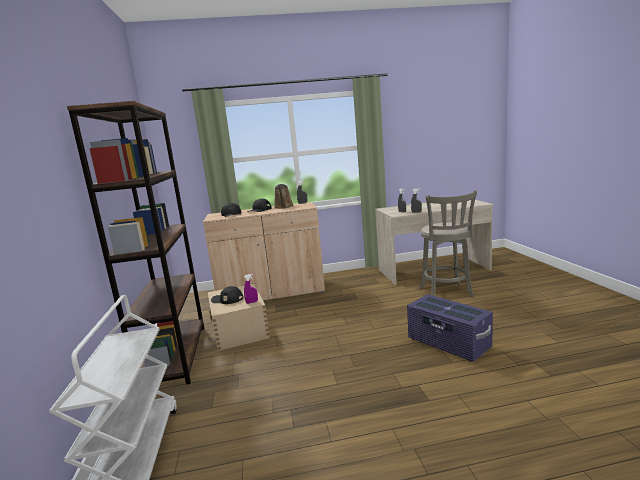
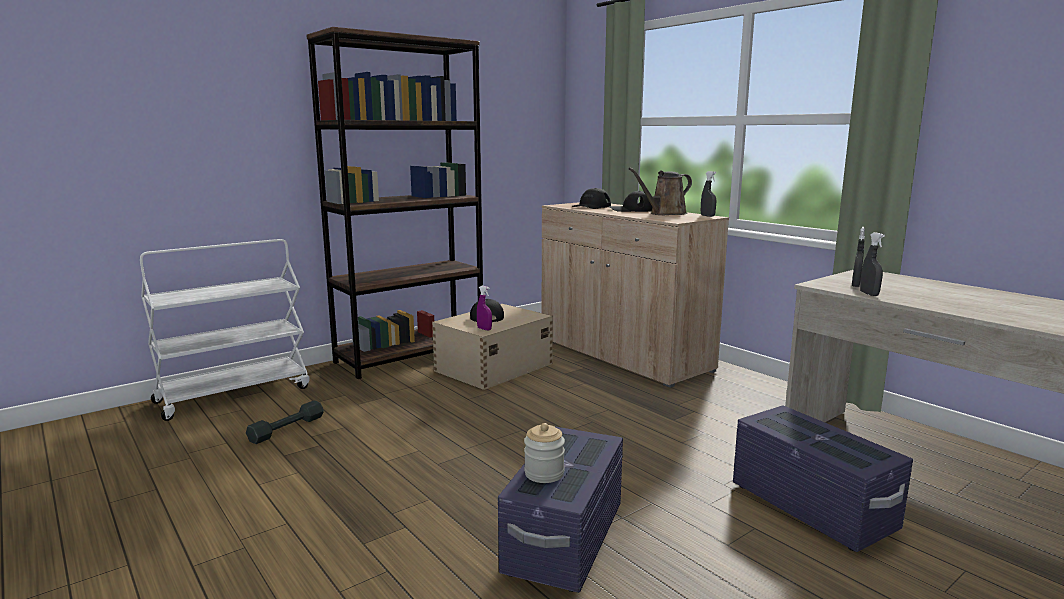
camera: 60 degrees right, 0 degrees up
grey stool [420,190,477,297] -> purple storage box [733,405,913,552]
none -> grey dumbbell [246,401,324,444]
none -> jar [524,423,565,483]

